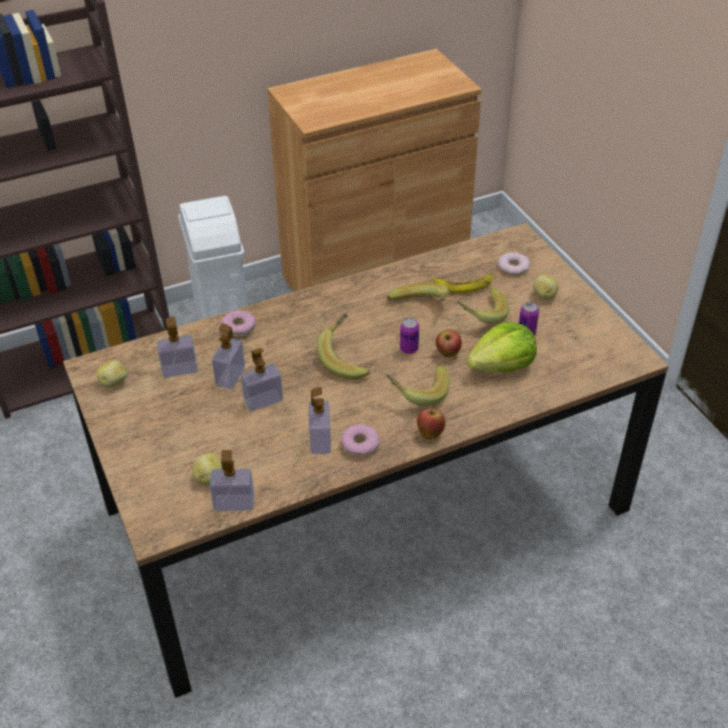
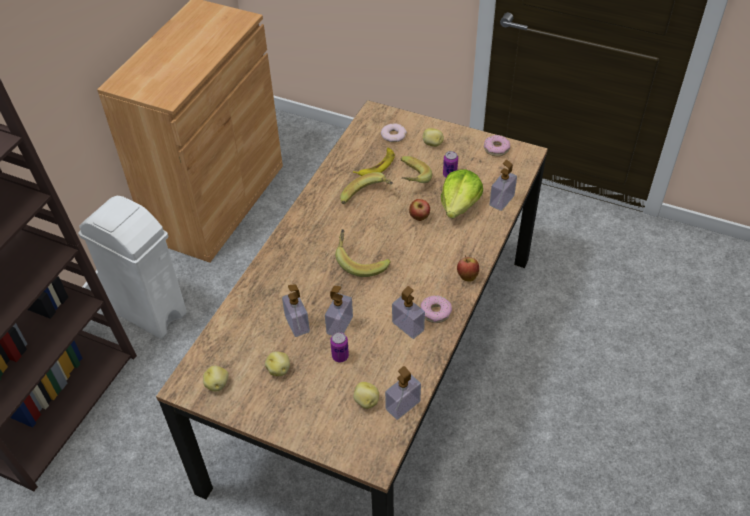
camera: 40 degrees left, 5 degrees up
soap dispenser [157,317,198,378] -> soap dispenser moved to [489,160,517,211]
donut [221,310,256,338] -> donut moved to [484,135,510,156]
banana [386,365,450,406] -> none
can [400,318,419,354] -> can moved to [330,332,349,362]
none -> potato [265,351,290,376]

